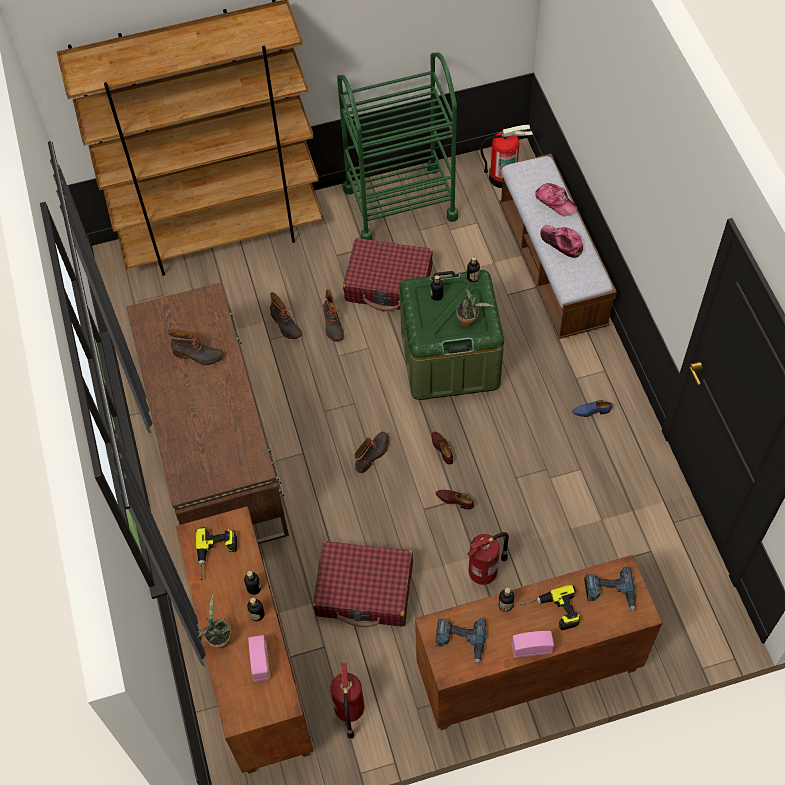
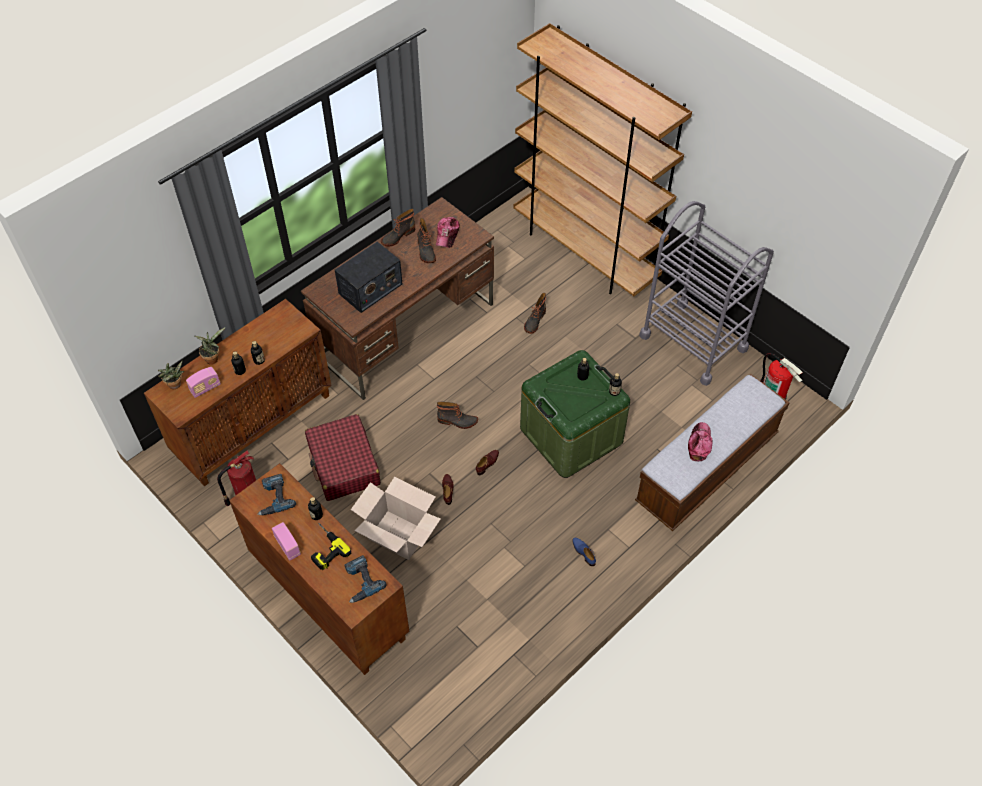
camera: 60 degrees right, 5 degrees down
power drill [196,527,237,580] -> none
boot [323,289,344,341] -> boot moved to [381,209,415,247]
green cart [337,52,458,240] -> grey cart [639,201,774,386]
red suitcase [343,238,433,312] -> none
potted plant [456,288,493,326] -> potted plant moved to [158,361,184,389]
fire extinguisher [467,532,509,585] -> cardboard box [351,477,441,560]
cap [535,183,578,216] -> cap moved to [436,217,460,248]
none -> radio [335,242,402,313]

